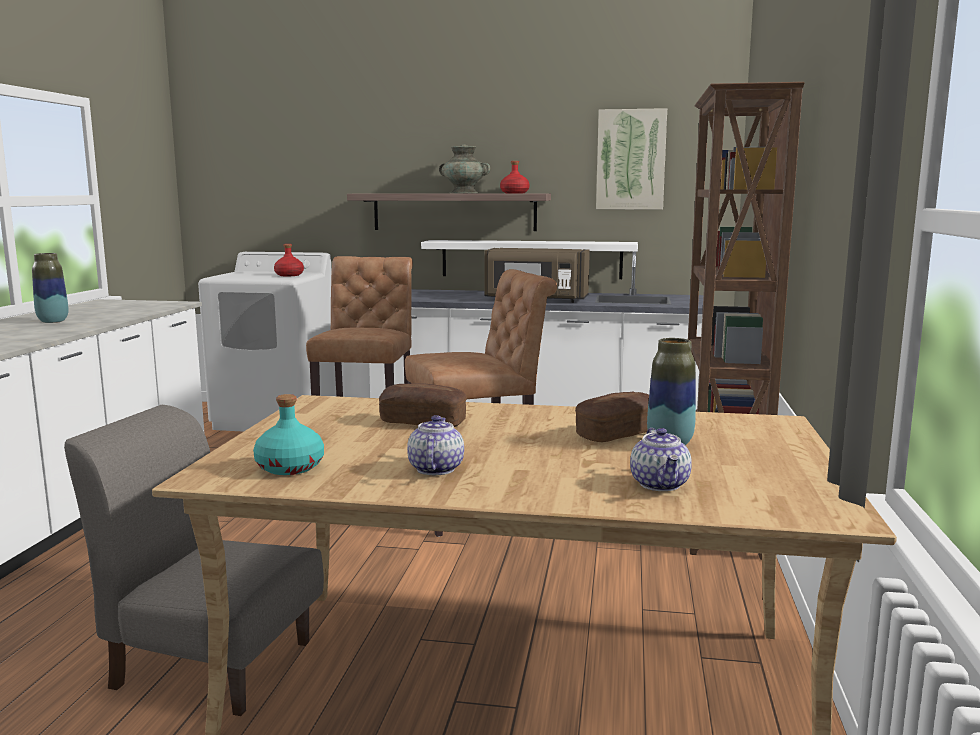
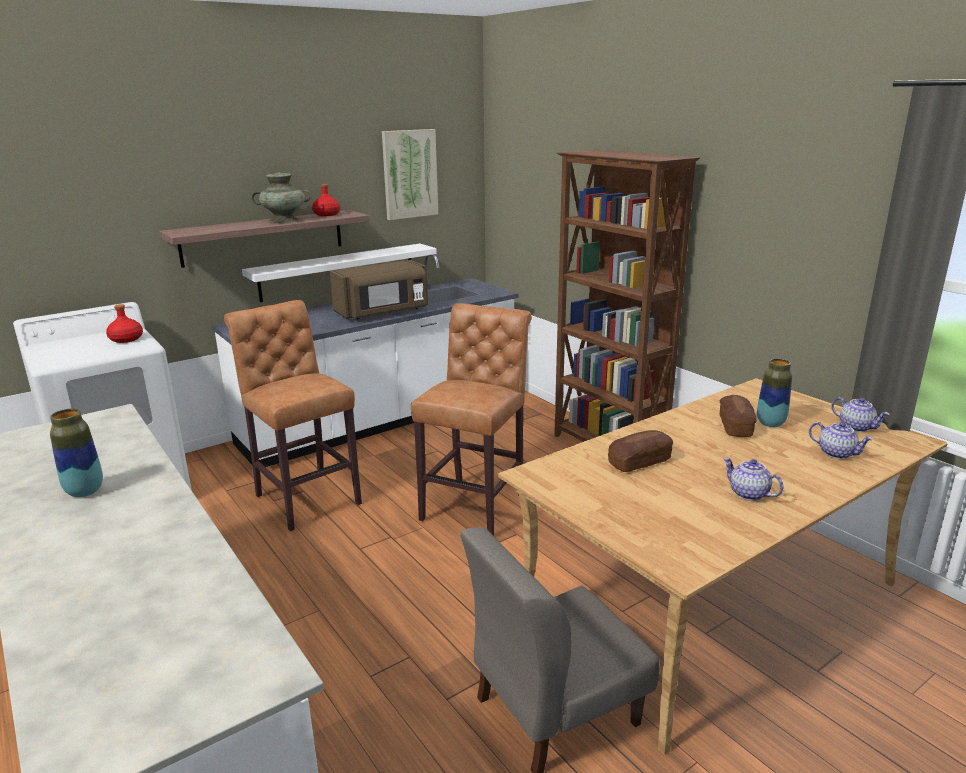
camera: 45 degrees left, 10 degrees up
turquoise bottle [253,394,324,475] -> none
none -> teapot [831,397,890,432]

